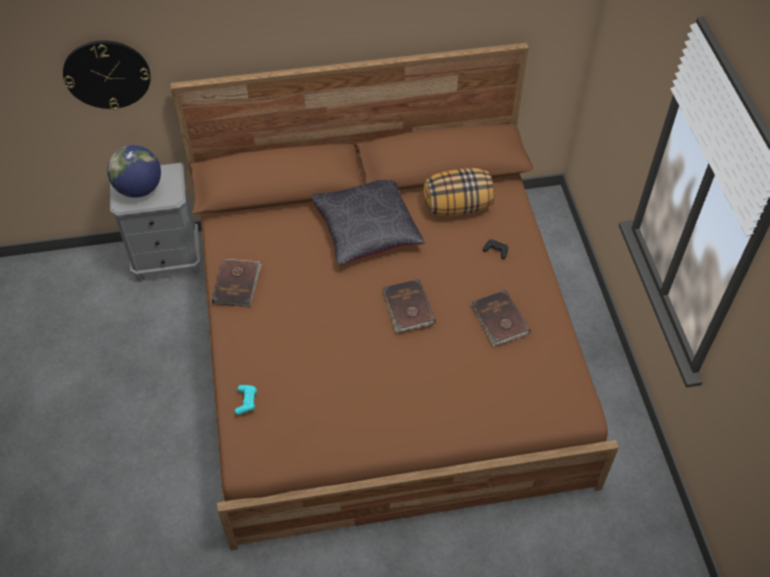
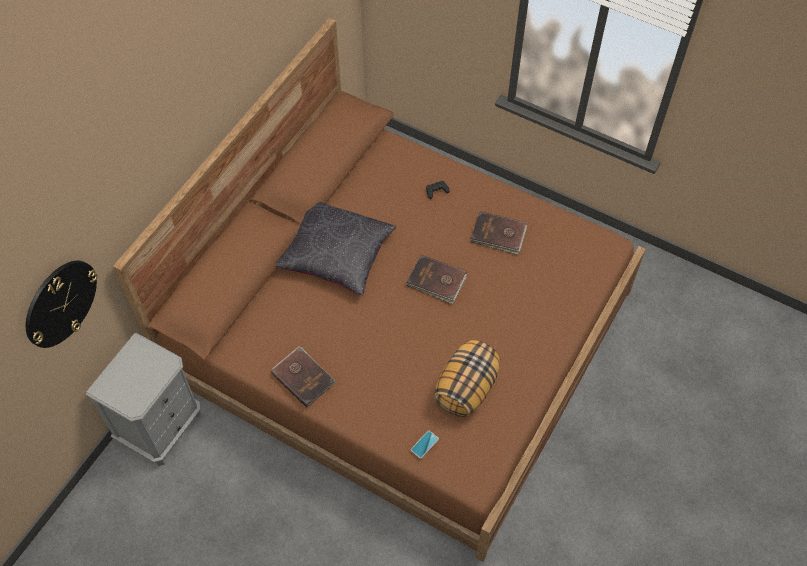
camera: 50 degrees left, 5 degrees up
globe [107,145,161,198] -> none
turquoise game controller [235,385,257,415] -> phone [411,431,439,458]
pillow [423,168,495,216] -> pillow moved to [434,340,500,417]

